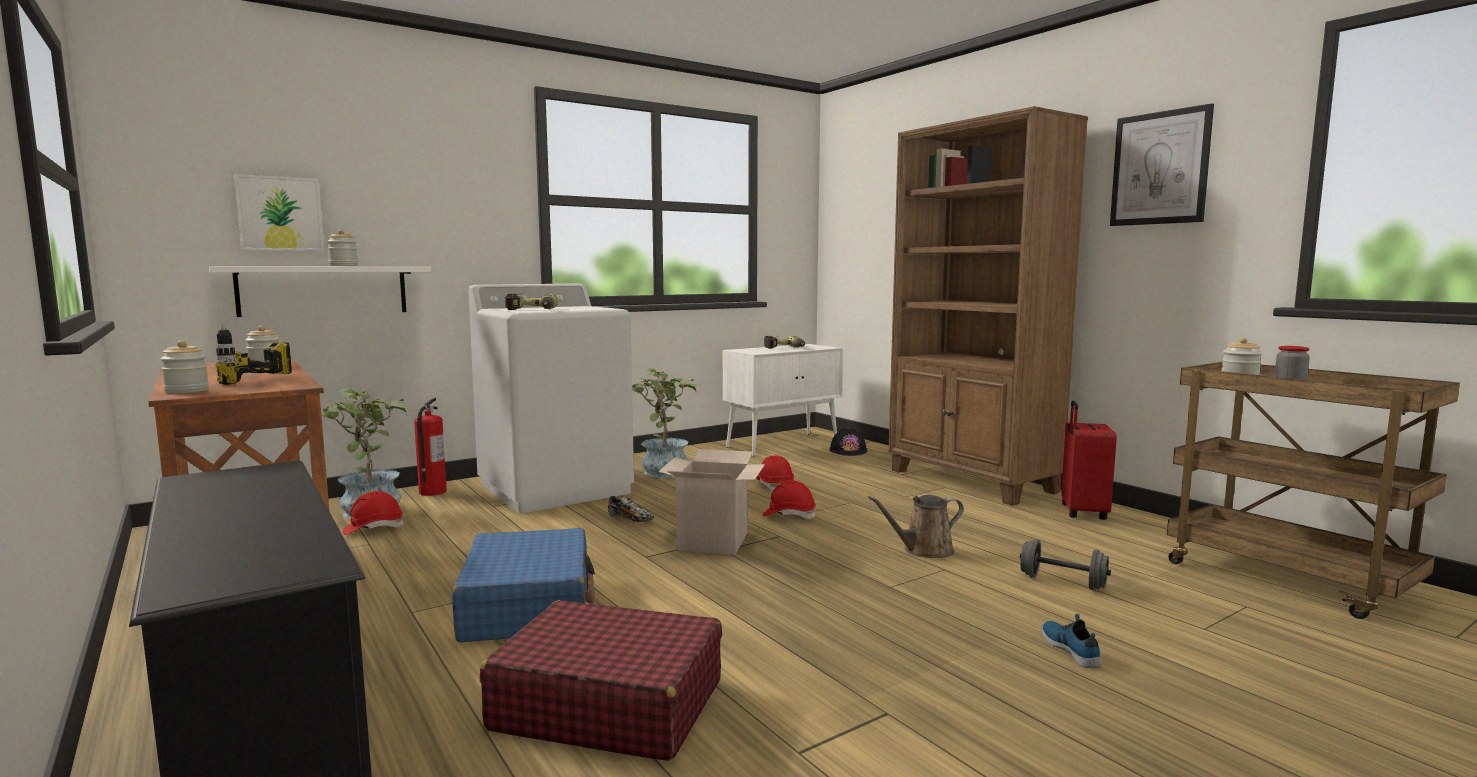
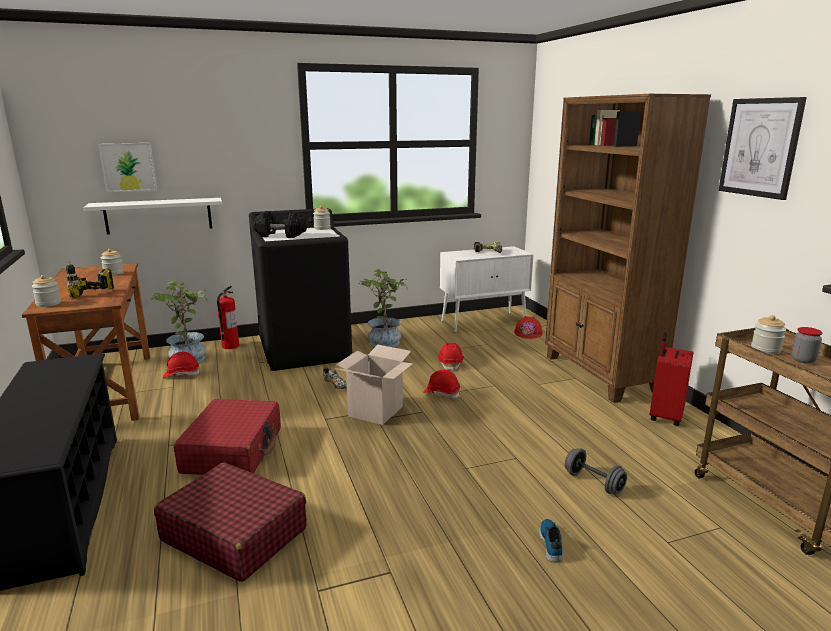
camera: 15 degrees right, 10 degrees up
jar [327,230,358,266] -> jar moved to [313,206,331,230]
blue suitcase [452,528,595,642] -> red suitcase [174,399,281,475]
white washing machine [468,283,634,513] -> black washing machine [249,208,352,371]
power drill [505,293,558,310] -> black dumbbell [253,211,307,238]
black hard hat [829,428,867,456] -> red hard hat [514,316,543,339]
brown watering can [868,495,964,558] -> none

